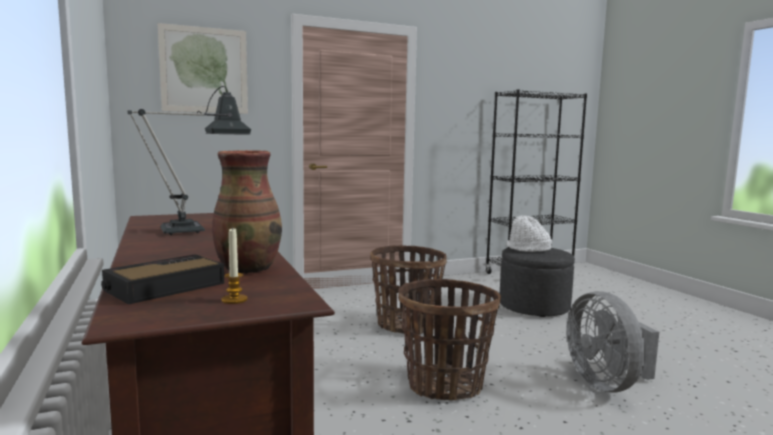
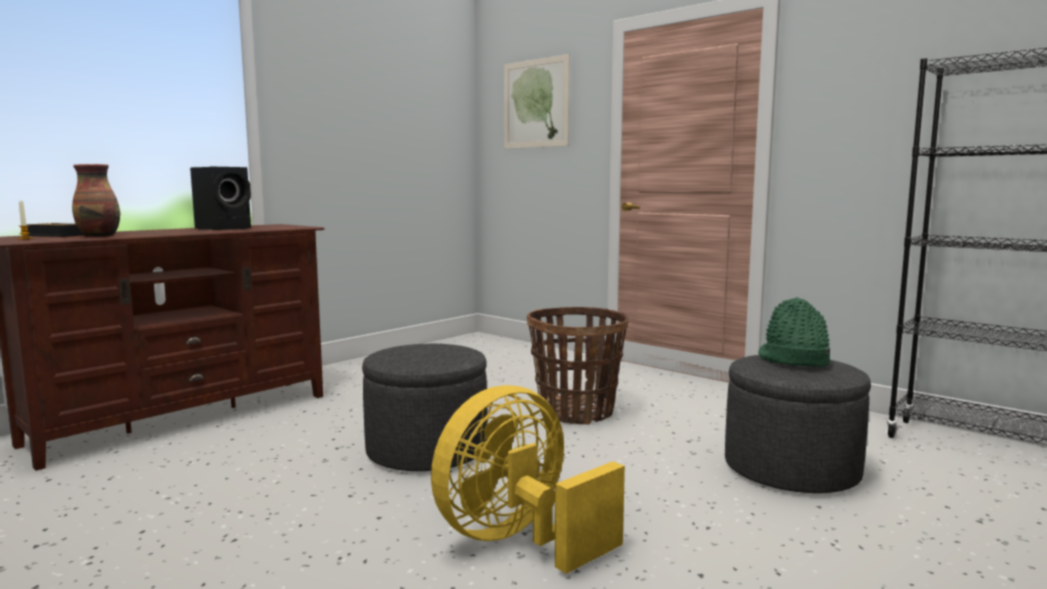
camera: 65 degrees right, 0 degrees up
table lamp [128,86,251,235] -> black speaker [190,167,251,230]
basket [398,279,501,400] -> grey ottoman [362,344,487,471]
white hat [506,215,552,252] -> green hat [758,297,830,367]
grey fan [567,291,659,393] -> yellow fan [431,385,625,574]

